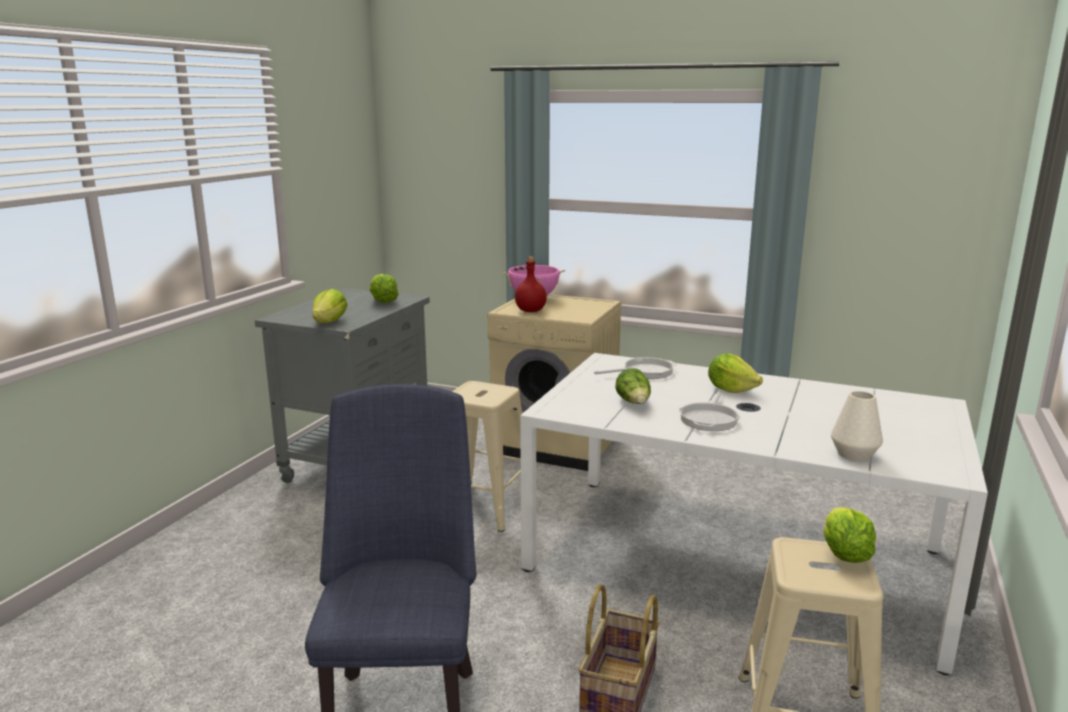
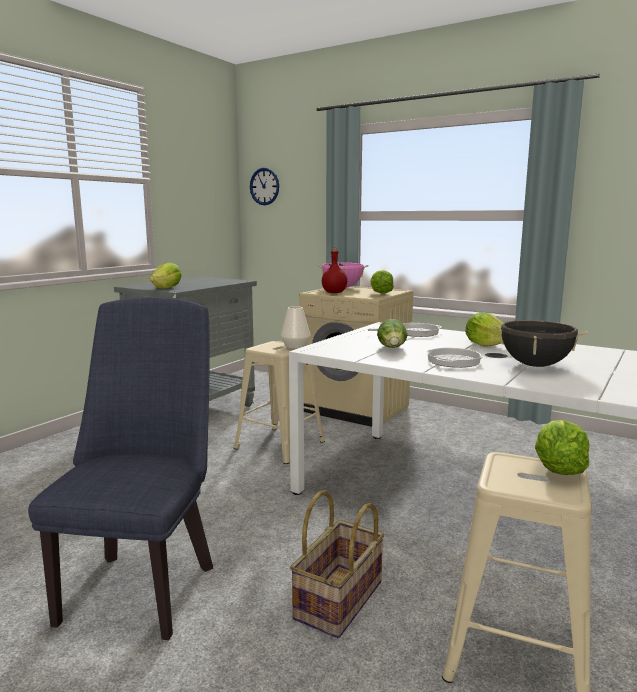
camera: 10 degrees right, 5 degrees down
lettuce [370,274,399,303] -> lettuce moved to [370,270,394,294]
white vase [831,391,883,461] -> white vase moved to [281,306,311,349]
none -> wall clock [250,168,279,205]
none -> black cooking pot [493,320,588,367]

